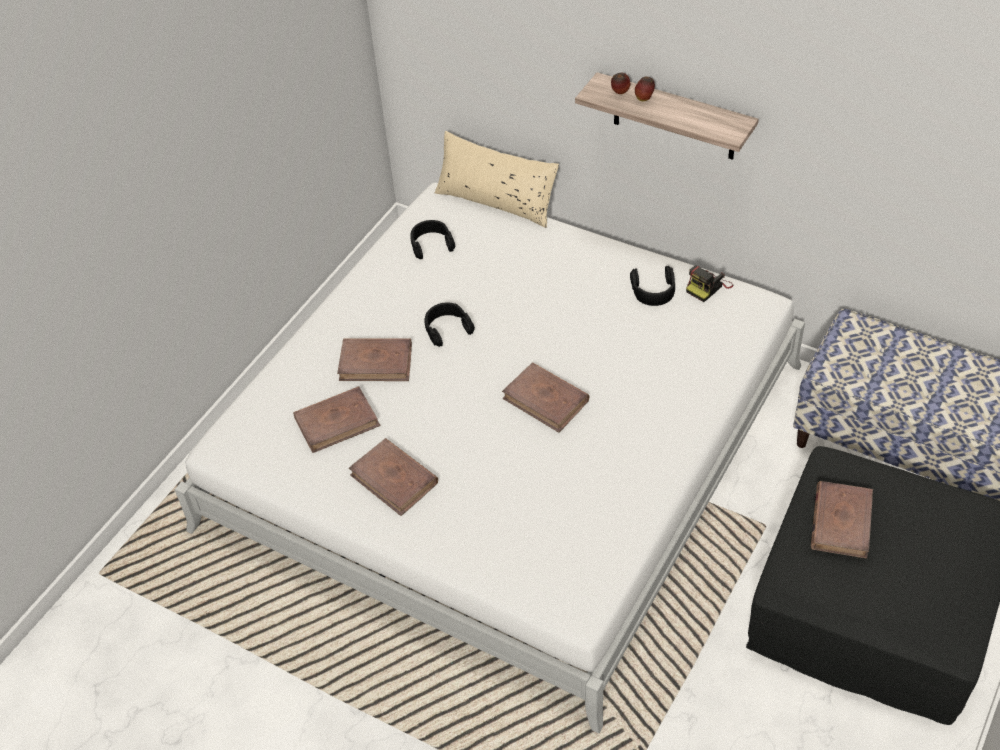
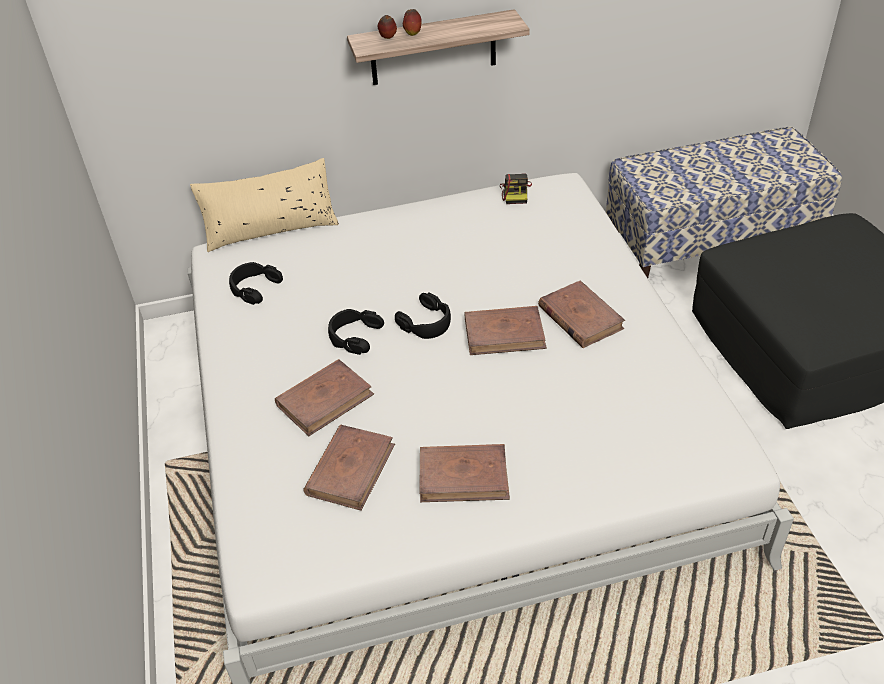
camera: 45 degrees left, 5 degrees down
black headphones [630,265,675,306] -> black headphones moved to [395,292,451,339]
brown book [811,481,873,559] -> brown book moved to [538,280,625,348]

